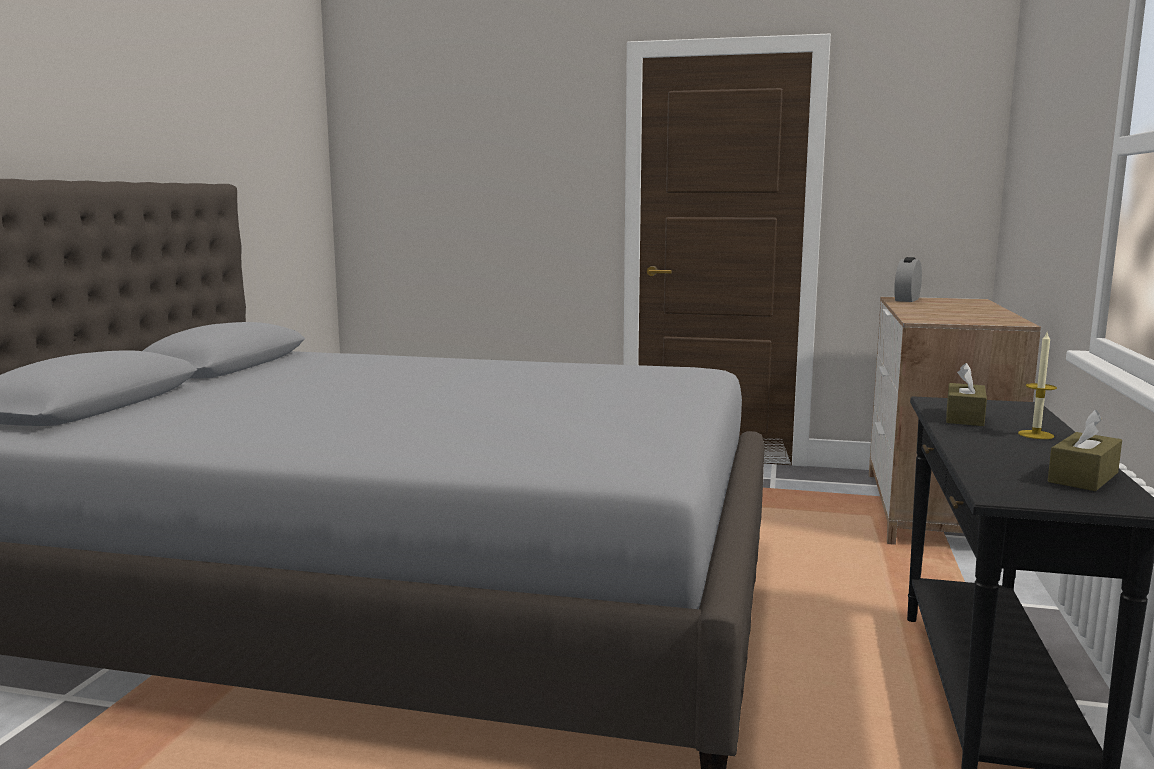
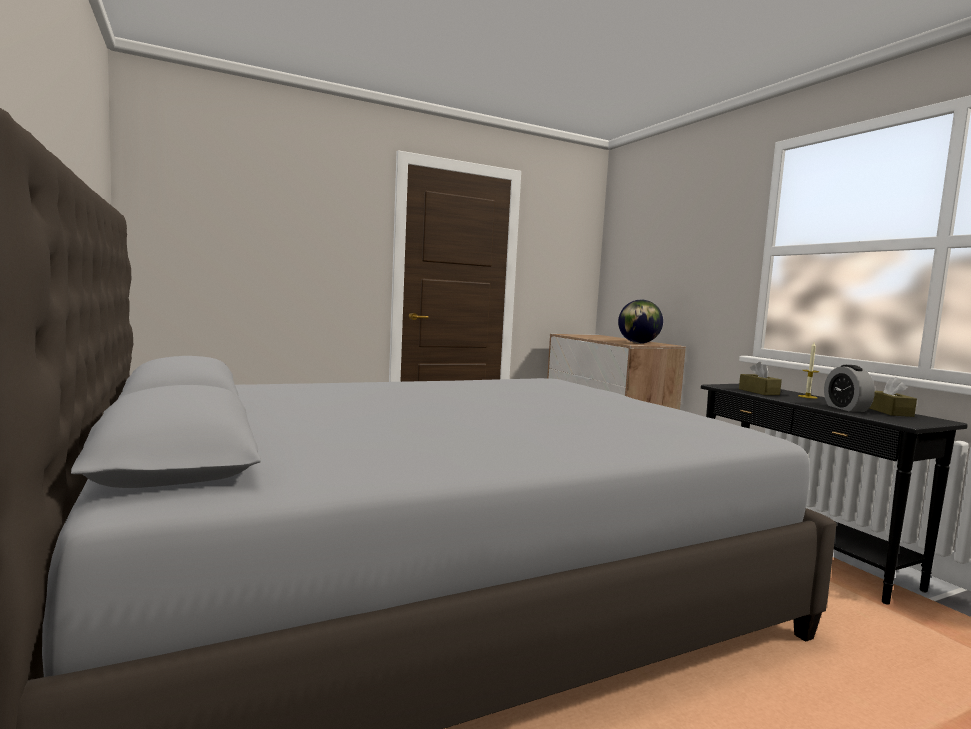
camera: 40 degrees left, 5 degrees down
alarm clock [894,257,922,302] -> alarm clock moved to [824,365,875,412]
none -> globe [618,300,663,343]

